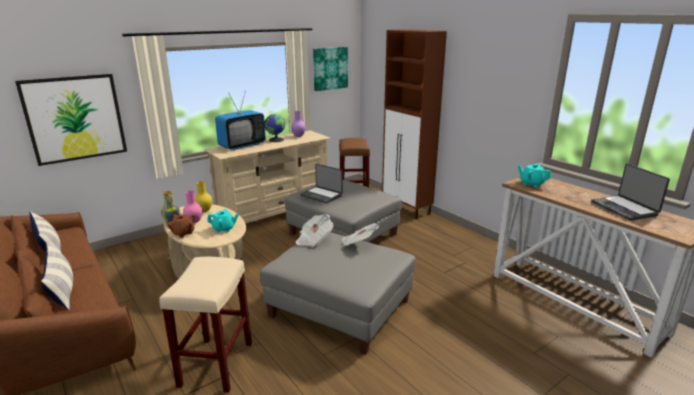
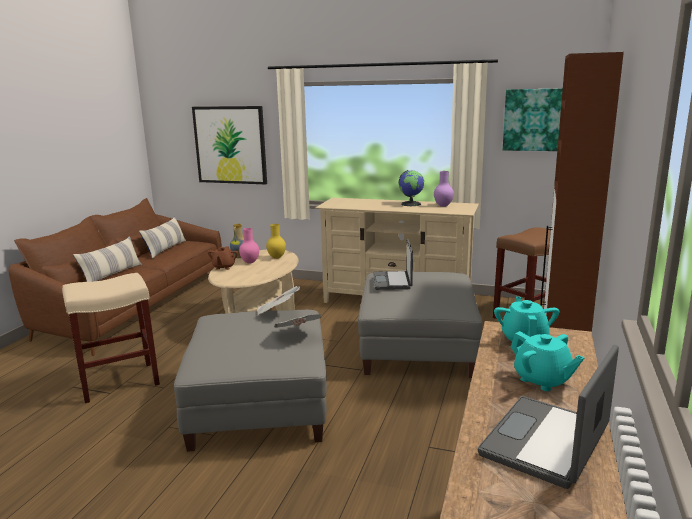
camera: 55 degrees right, 5 degrees down
turquoise teapot [207,209,239,232] -> turquoise teapot moved to [511,331,584,391]
television [215,90,266,150] -> none

